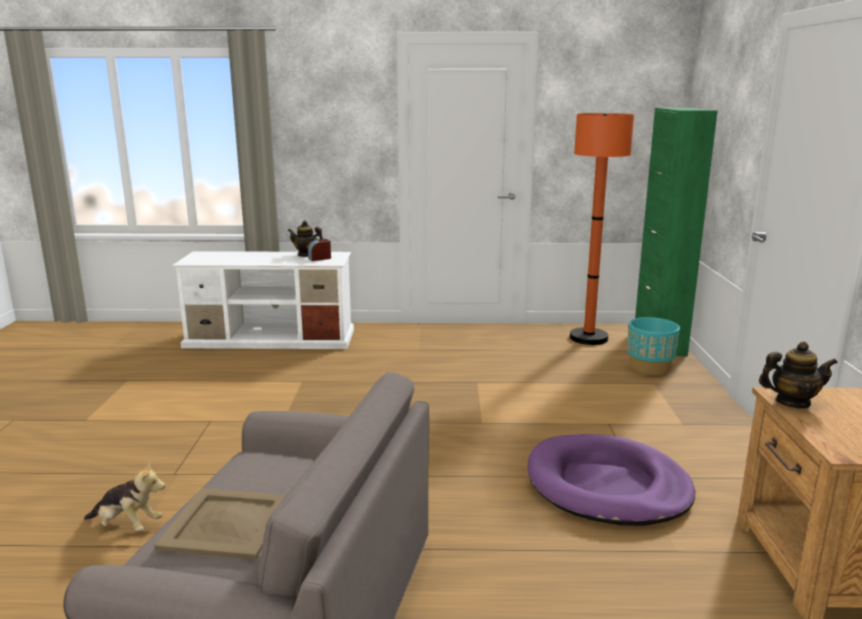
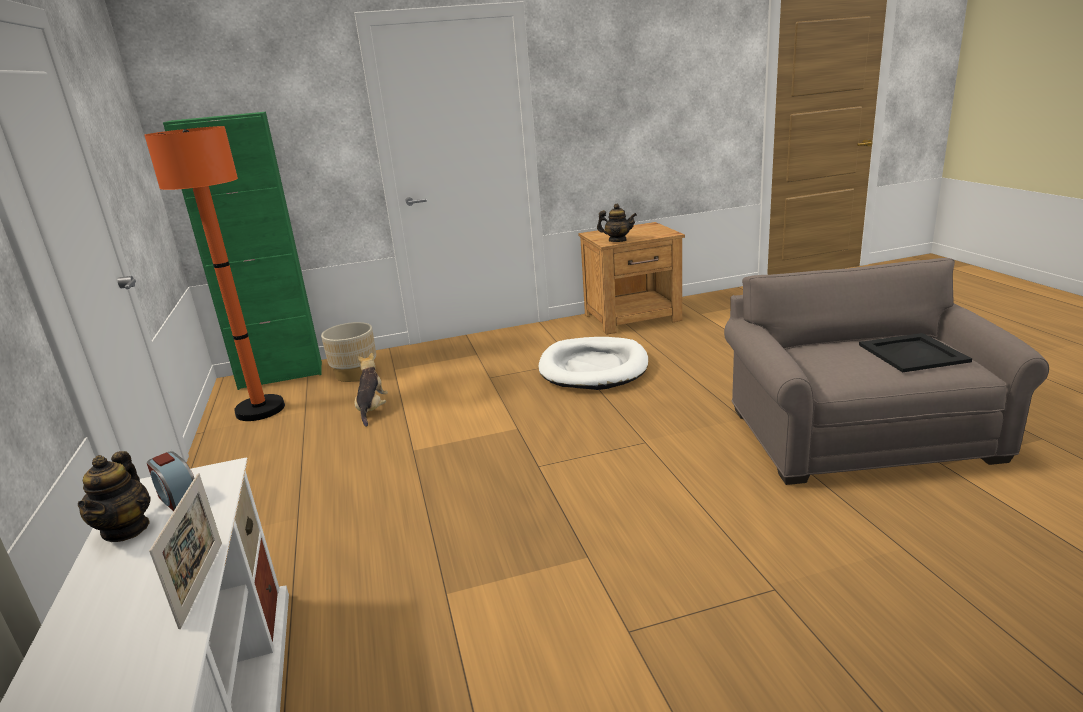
camera: 105 degrees left, 5 degrees up
plush toy [84,461,165,531] -> plush toy moved to [355,353,388,427]
beige tray [154,488,286,559] -> black tray [859,333,972,372]
purple dog bed [528,434,695,526] -> white dog bed [539,337,648,390]
turquoise planter [627,317,680,375] -> beige planter [321,322,376,382]
teapot [759,341,838,408] -> teapot turned 120 degrees clockwise [597,204,637,242]
none -> picture frame [149,473,222,629]

